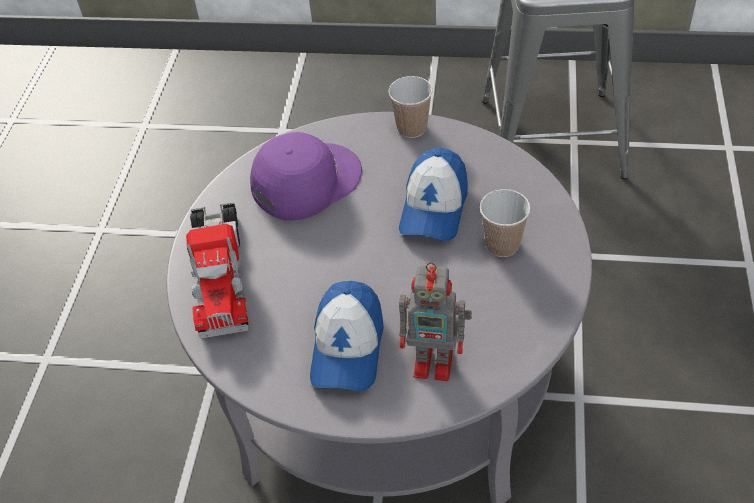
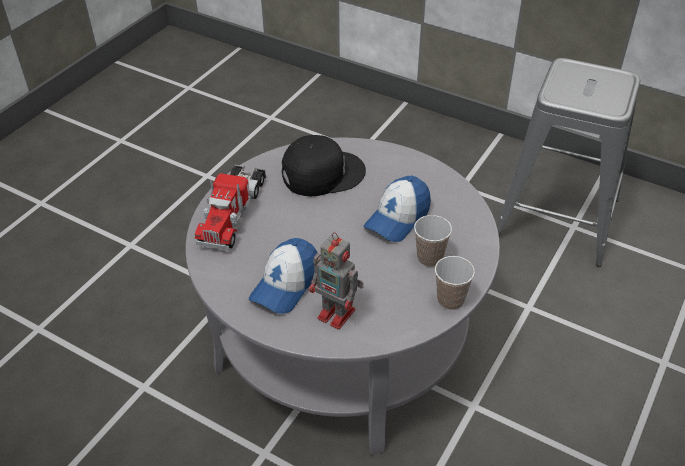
camera: 20 degrees right, 5 degrees down
purple cap [250,132,362,220] -> black cap [282,135,366,196]
cup [388,76,433,138] -> cup moved to [435,256,475,310]

